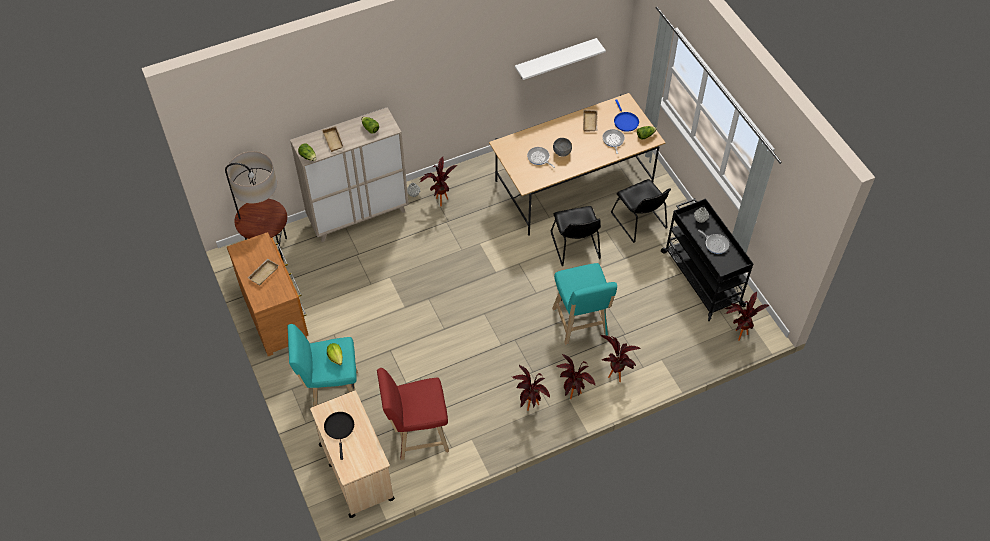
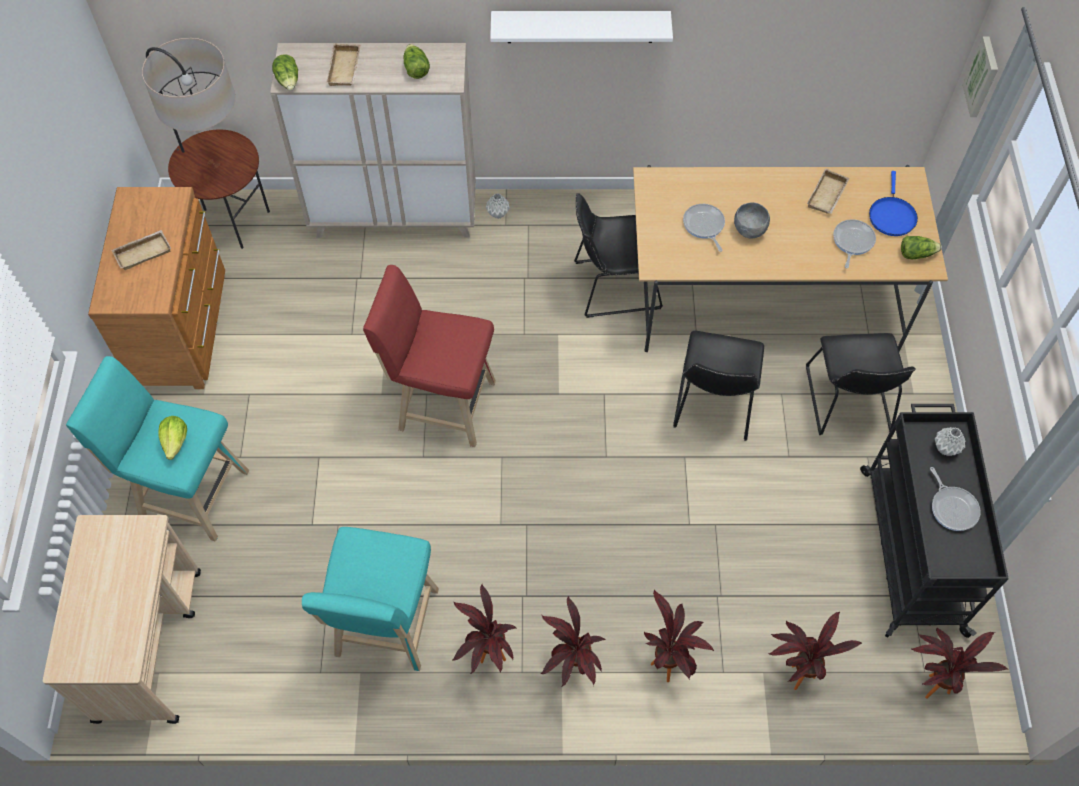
camera: 25 degrees right, 5 degrees up
black frying pan [324,412,354,460] -> none
red stool [377,368,449,460] -> red stool moved to [363,265,496,447]
potted plant [420,157,458,206] -> potted plant moved to [768,612,863,690]
white shelf [515,38,606,80] -> white shelf moved to [490,11,673,43]
turquoise stool [552,263,617,345] -> turquoise stool moved to [302,527,439,671]
none -> black chair [574,193,663,318]
none -> picture [963,37,998,117]

